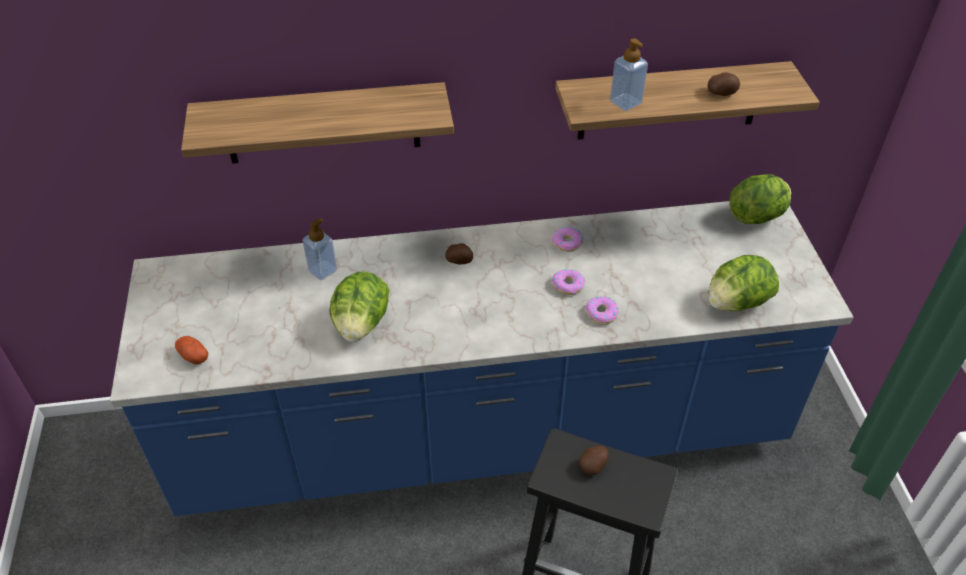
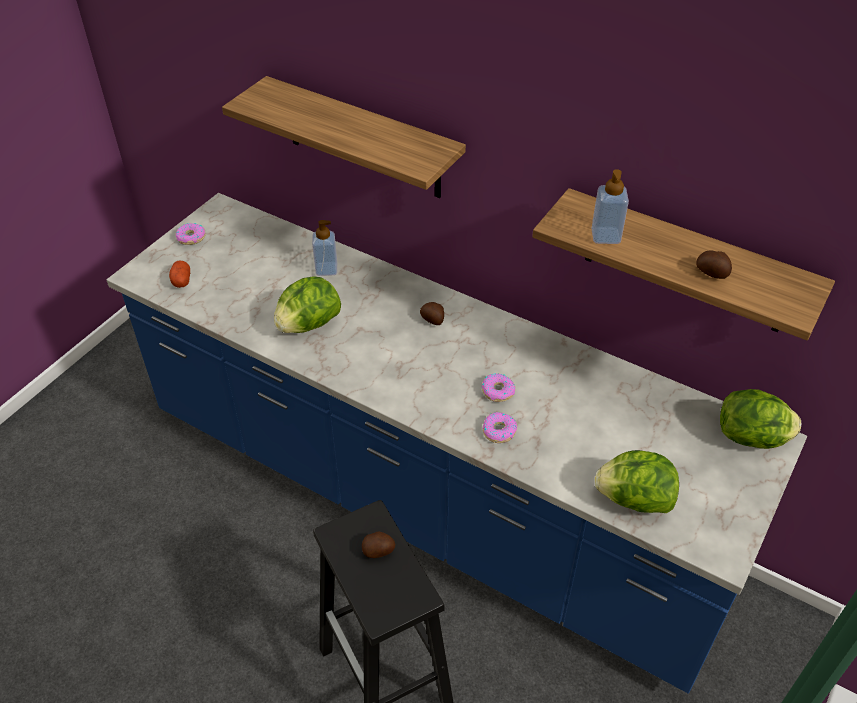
camera: 40 degrees right, 0 degrees up
donut [552,226,583,252] -> donut moved to [176,223,206,245]

